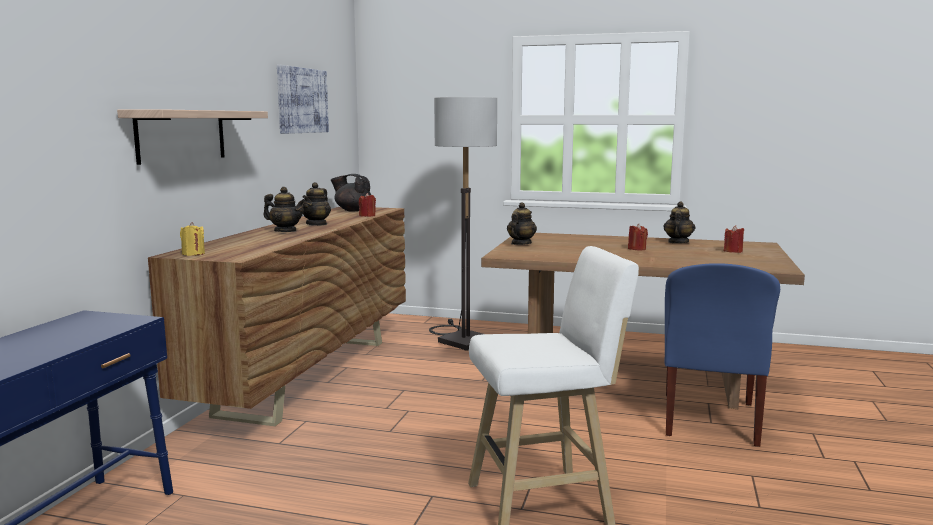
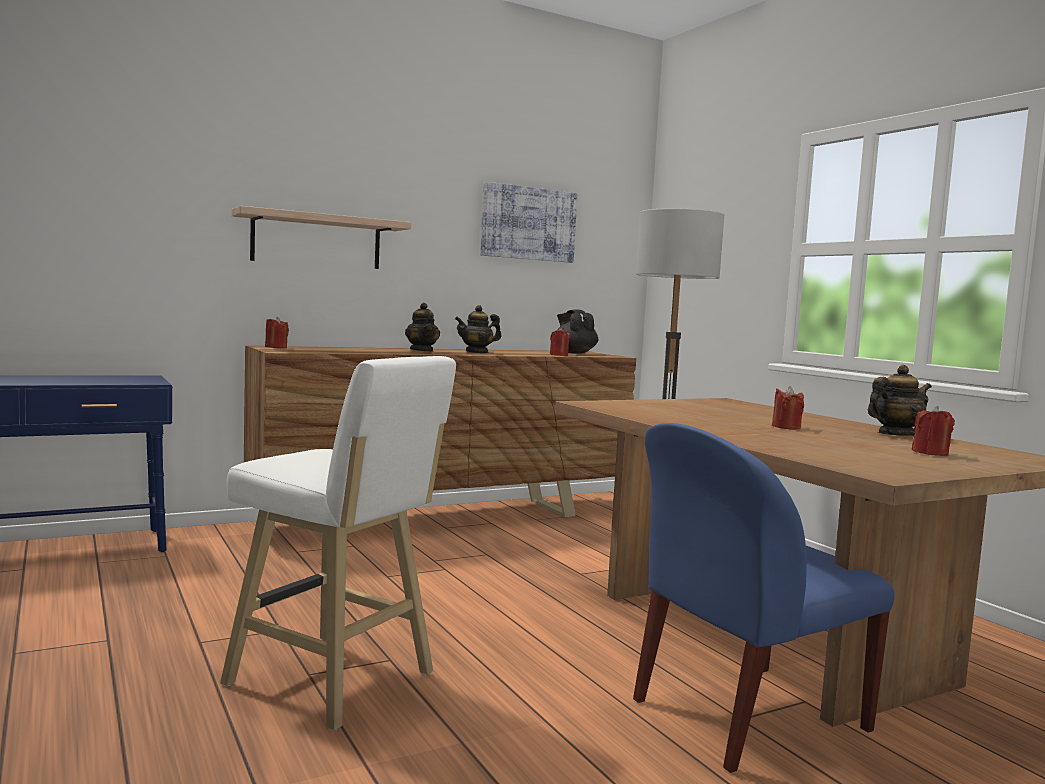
camera: 45 degrees right, 5 degrees down
yellow candle [180,222,205,256] -> red candle [265,317,289,348]
teapot [507,202,537,245] -> none

